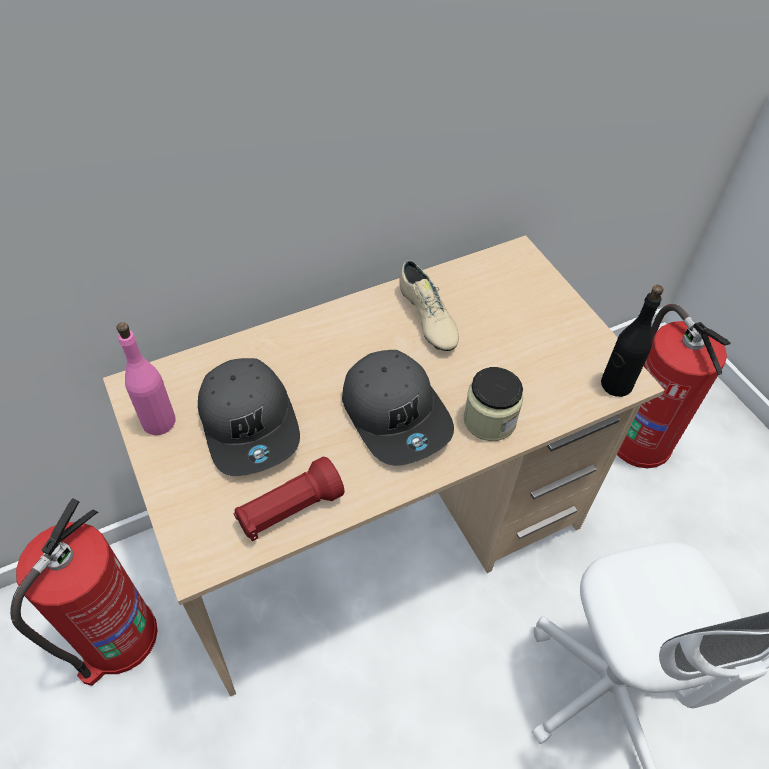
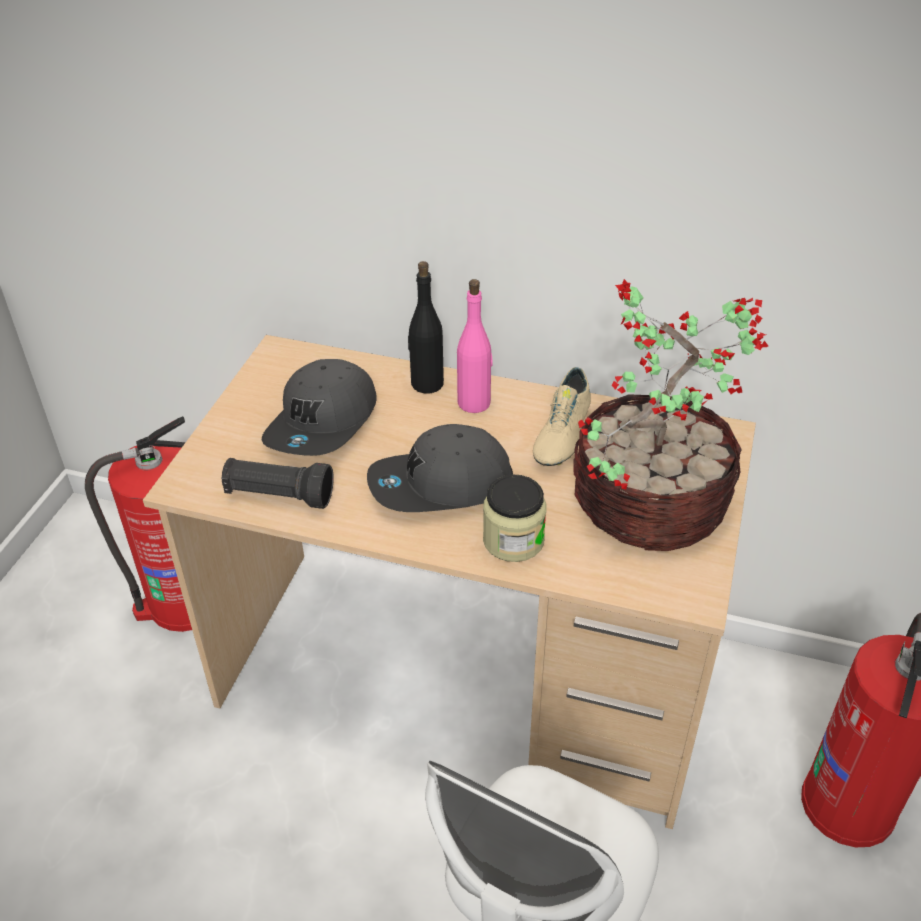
camera: 45 degrees right, 10 degrees down
pink bottle [116,322,176,435] -> pink bottle moved to [457,279,493,413]
red flashlight [234,457,345,542] -> black flashlight [221,458,334,509]
grey cap [342,350,454,466] -> grey cap turned 60 degrees clockwise [367,424,513,512]
black bottle [601,285,663,397] -> black bottle moved to [408,261,444,393]
none -> potted plant [574,279,768,551]

